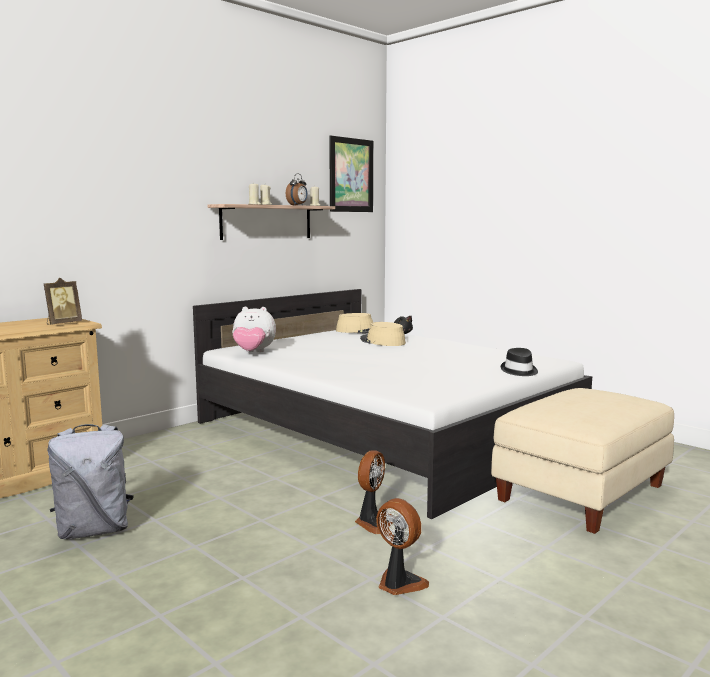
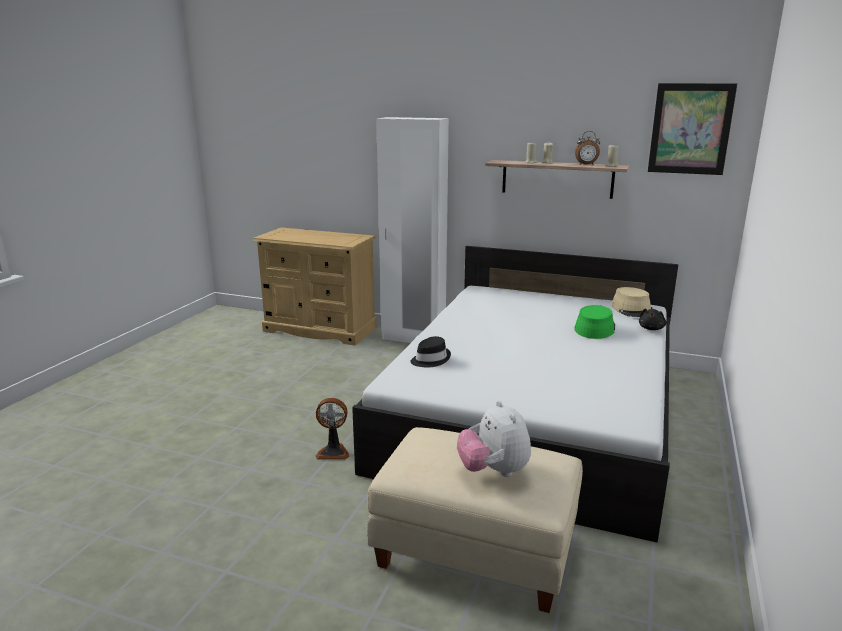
camera: 65 degrees right, 10 degrees up
picture frame [44,278,82,325] -> none
grey backpack [47,424,134,539] -> none
plush toy [232,307,276,352] -> plush toy moved to [457,401,531,477]
beige hat [360,322,406,346] -> green hat [575,305,615,339]
fan [376,498,429,595] -> none
black hat [501,348,538,376] -> black hat moved to [410,336,451,367]
none -> white wardrobe [376,117,449,343]

